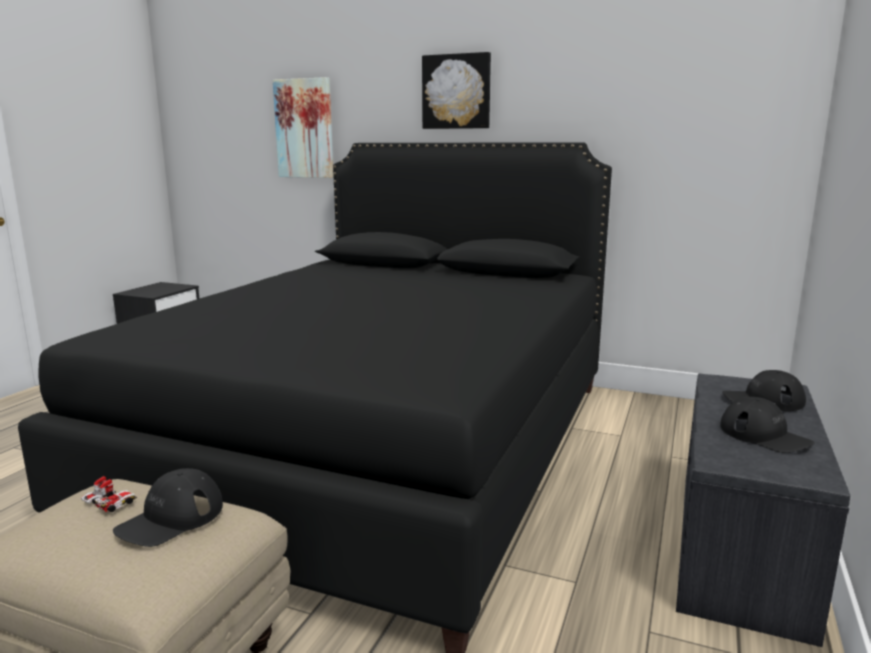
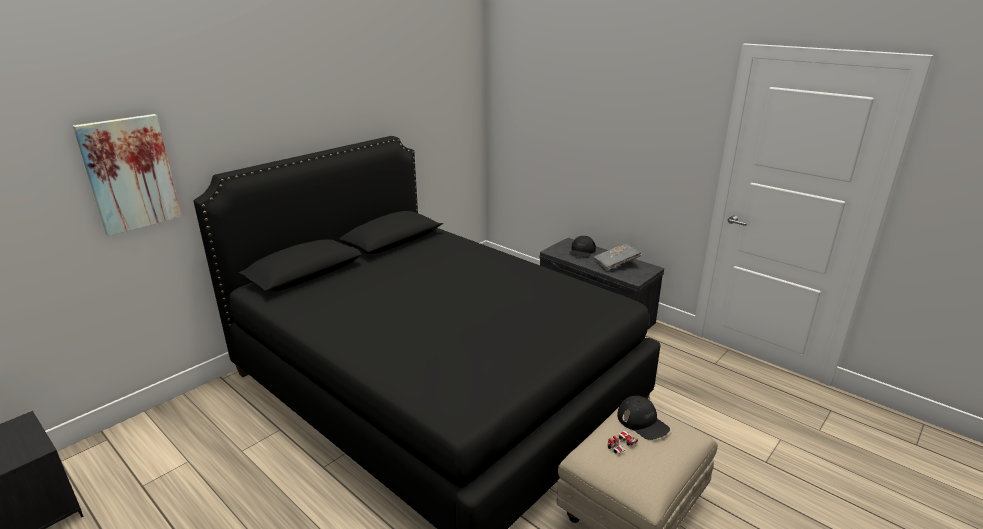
camera: 70 degrees left, 10 degrees up
picture [422,52,491,129] -> none
black cap [720,397,815,453] -> grey book [594,243,641,271]

